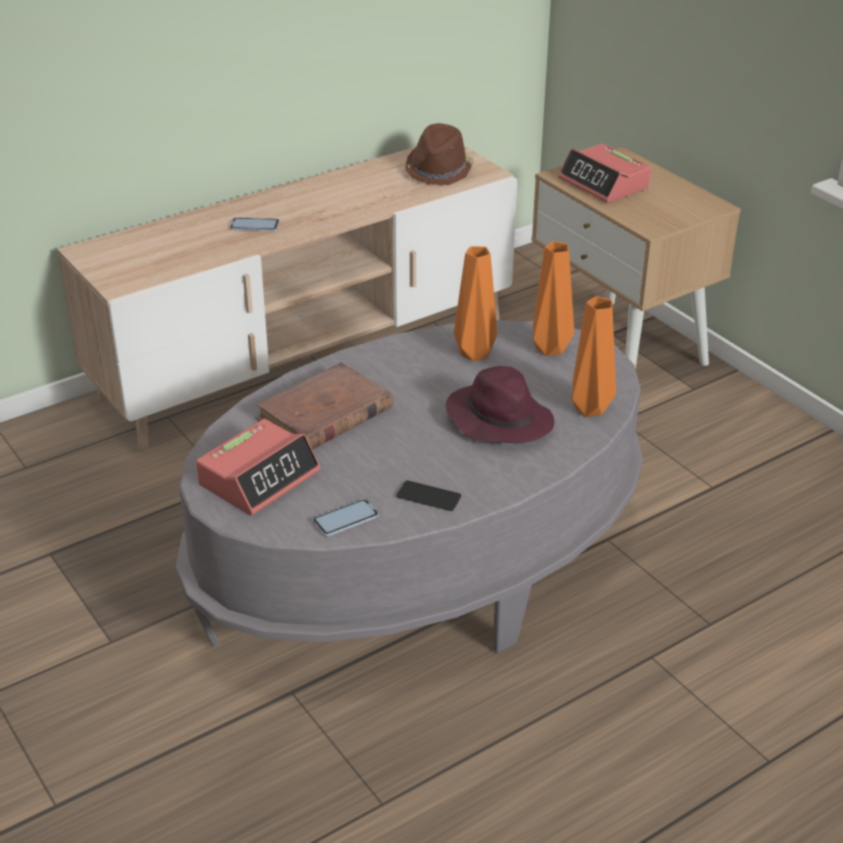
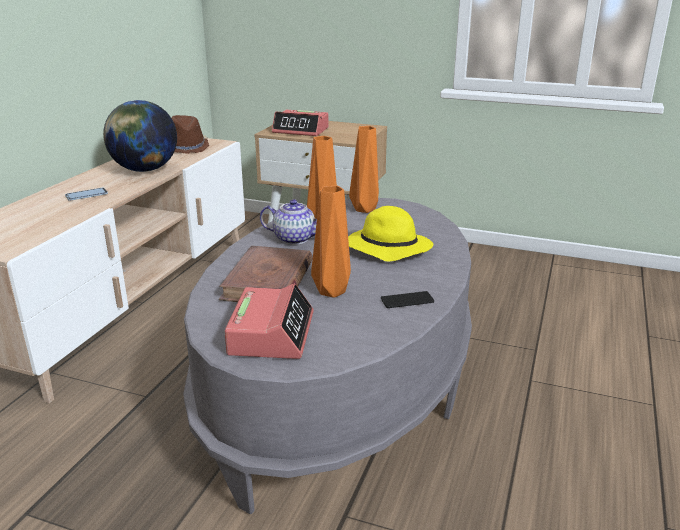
camera: 35 degrees left, 10 degrees down
phone [312,499,379,536] -> none
purple hat [446,366,554,443] -> yellow hat [348,206,433,262]
orange vase [572,296,616,417] -> orange vase moved to [311,185,351,298]
none -> globe [103,100,177,172]
none -> teapot [260,199,317,245]

